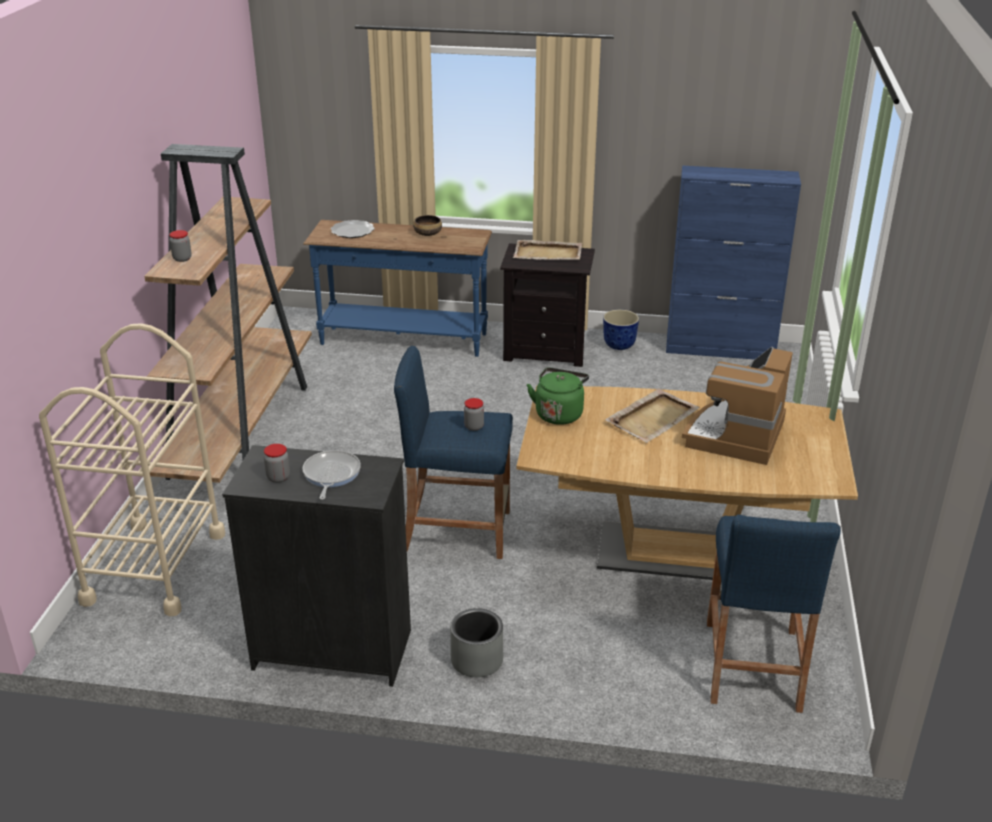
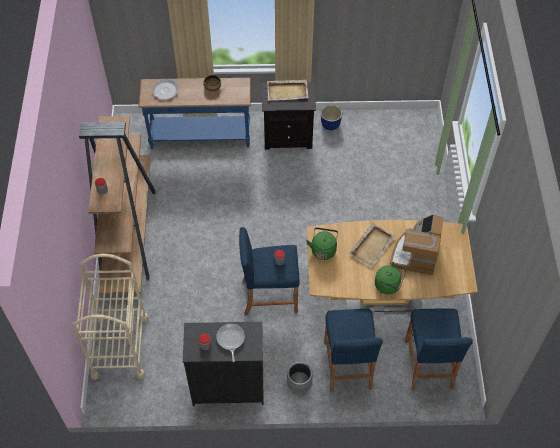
camera: 10 degrees left, 25 degrees up
blue cabinet [666,166,801,360] -> none
none -> blue stool [324,309,383,392]
none -> green kettle [375,262,406,295]

